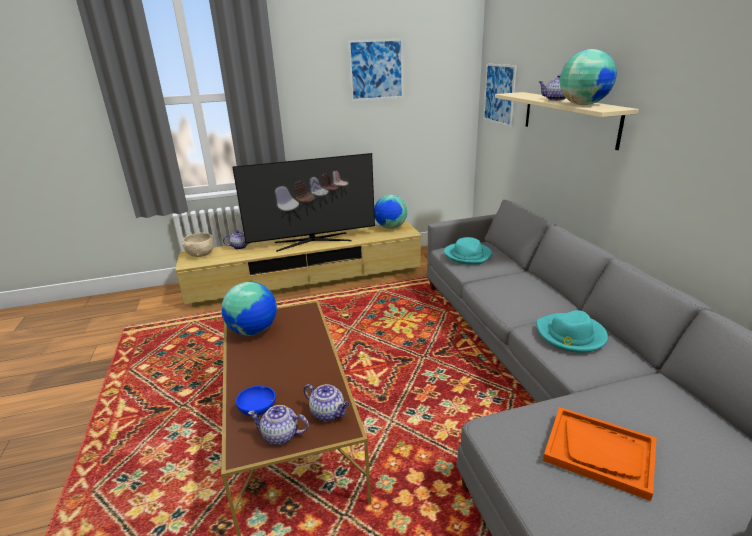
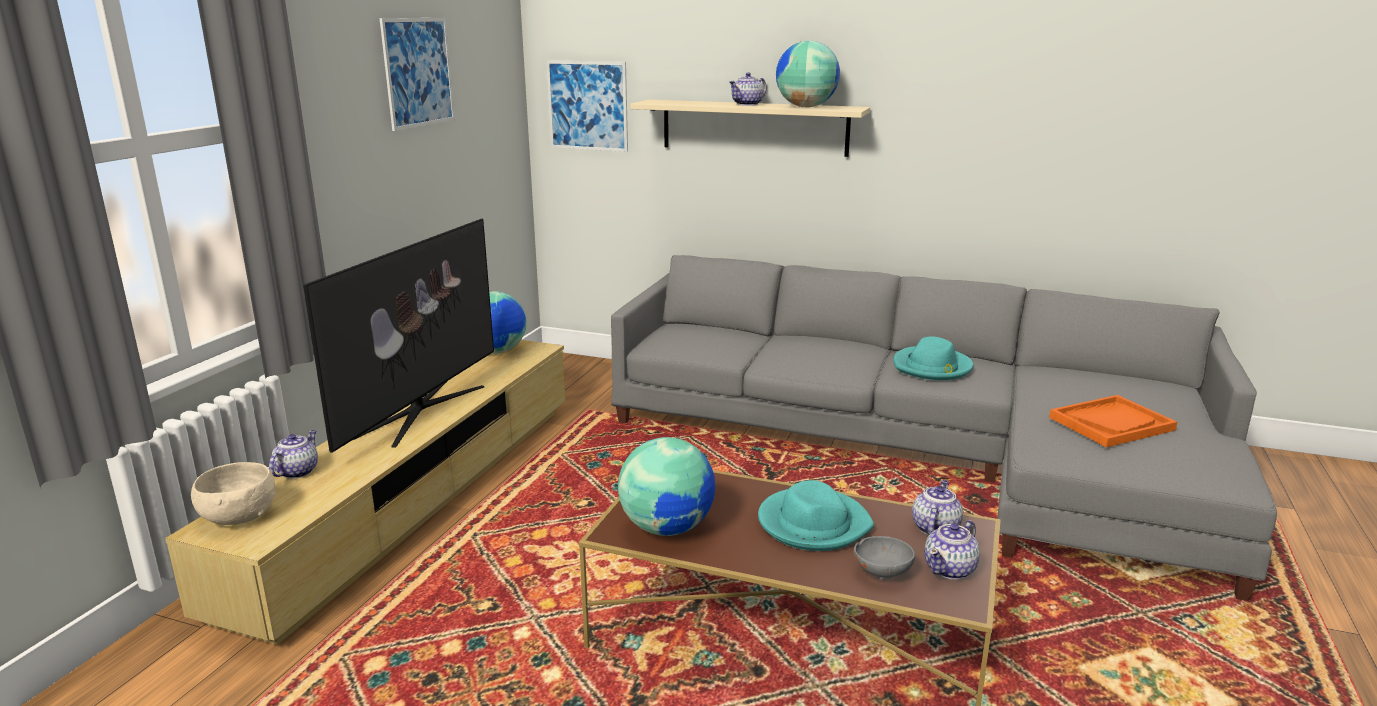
camera: 55 degrees left, 5 degrees down
blue bowl [236,386,276,416] -> grey bowl [854,536,915,579]
teapot [304,384,350,422] -> teapot turned 45 degrees counterclockwise [912,480,963,535]
turquoise hat [444,237,492,265] -> turquoise hat moved to [758,480,874,551]

